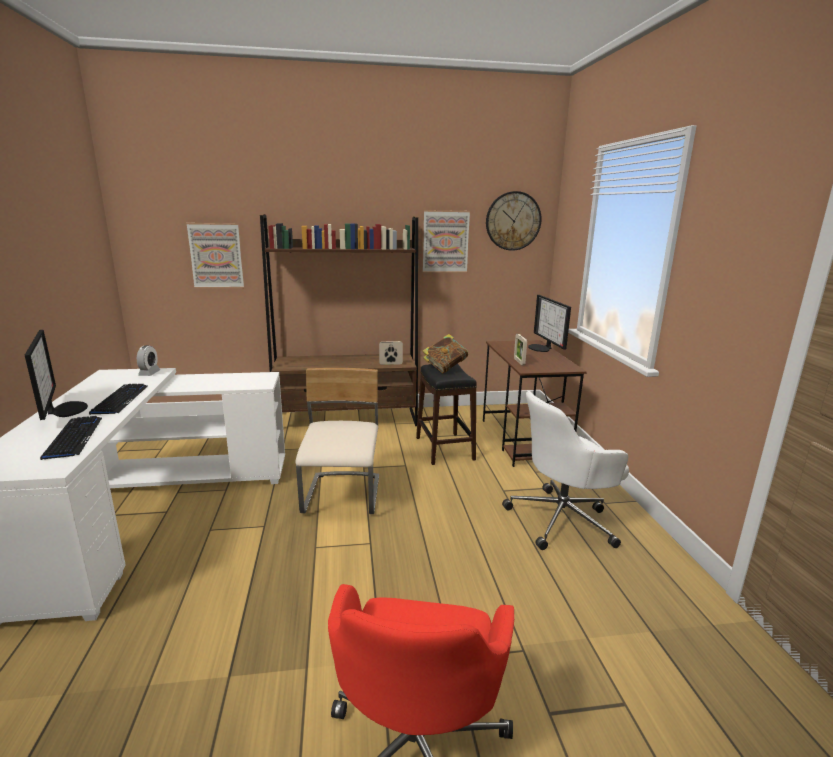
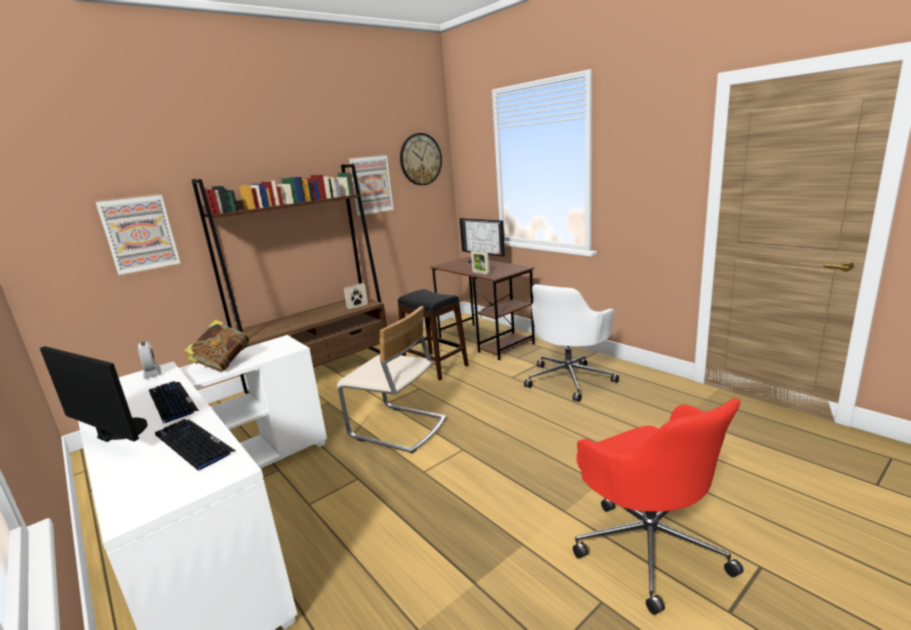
camera: 30 degrees left, 0 degrees up
beige chair [295,368,379,514] -> beige chair turned 150 degrees clockwise [337,306,446,453]
book [423,334,468,373] -> book moved to [184,320,249,372]

